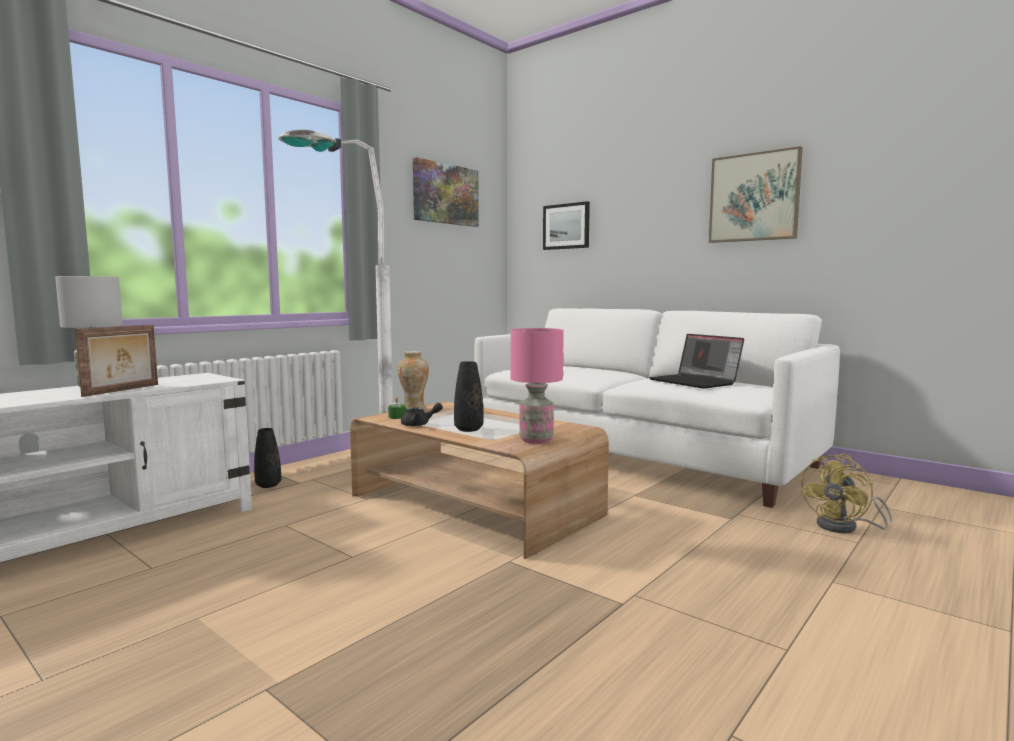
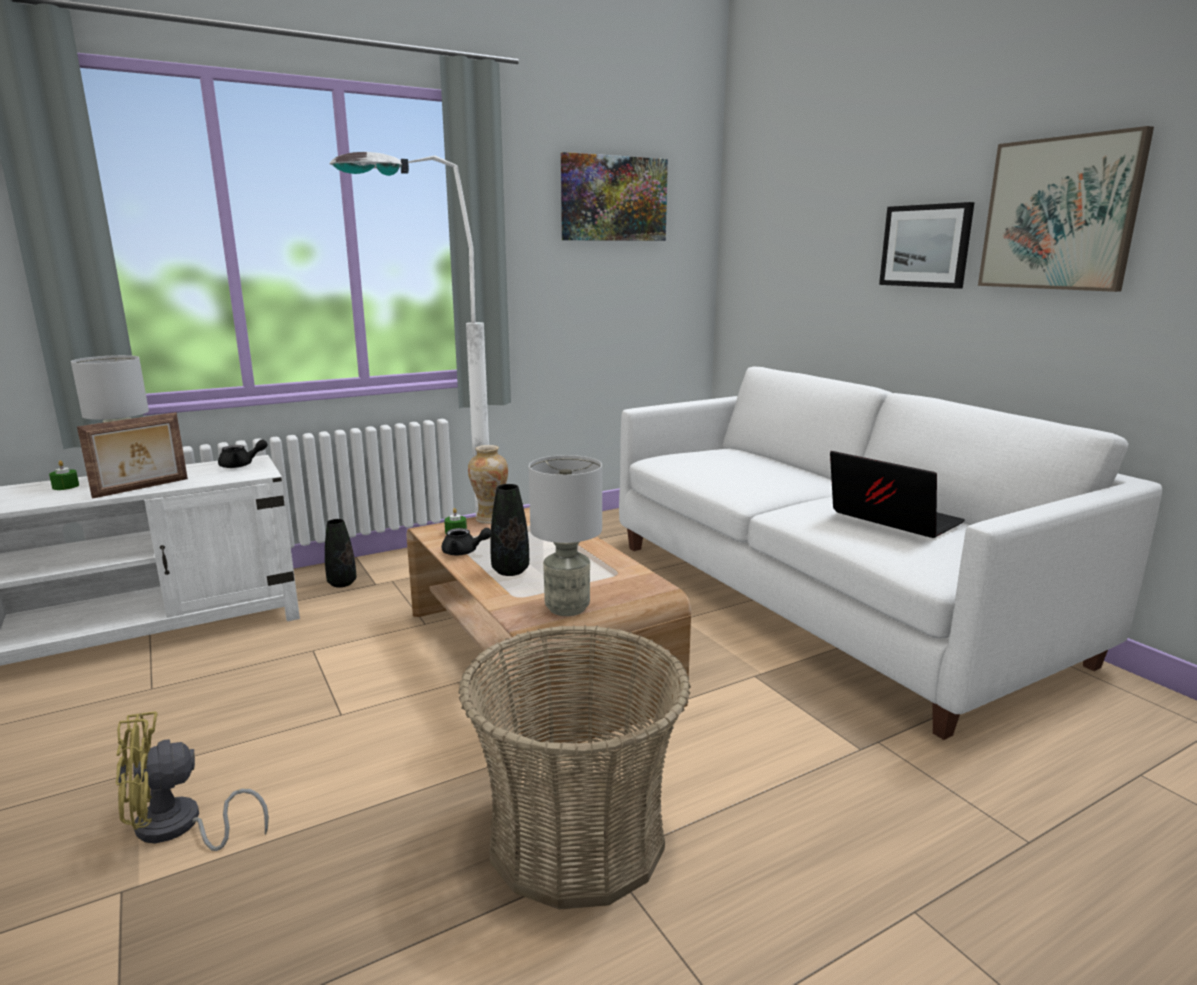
camera: 20 degrees right, 10 degrees up
pink table lamp [511,328,564,444] -> grey table lamp [529,455,602,616]
picture [543,201,590,250] -> picture moved to [879,202,975,289]
laptop [649,334,744,389] -> laptop turned 150 degrees clockwise [830,451,965,538]
yellow fan [800,454,892,533] -> yellow fan moved to [115,711,269,851]
none -> green candle [49,461,79,490]
none -> black teapot [218,440,268,468]
none -> basket [458,625,691,909]

